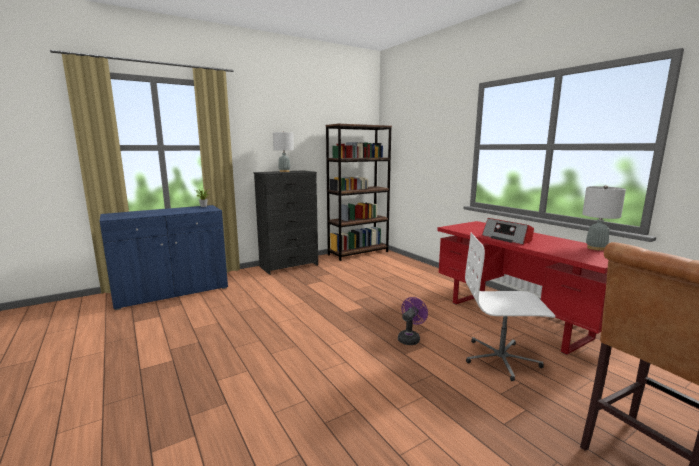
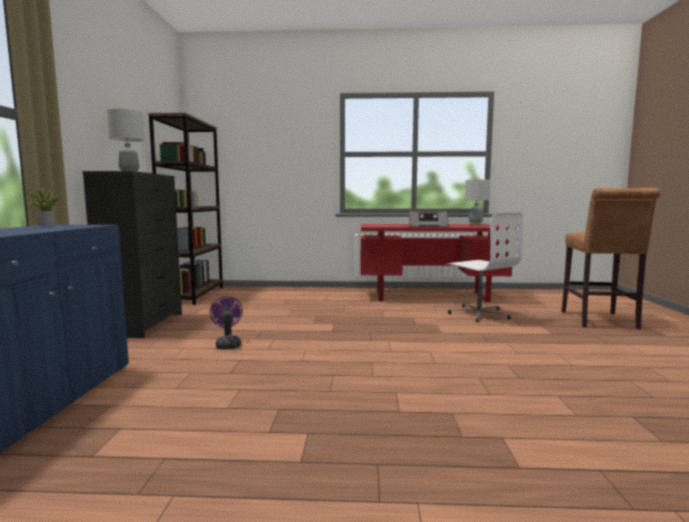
camera: 55 degrees left, 5 degrees down
purple fan [398,297,428,345] -> purple fan moved to [210,296,243,350]
white office chair [465,232,555,381] -> white office chair turned 75 degrees counterclockwise [445,213,523,322]

